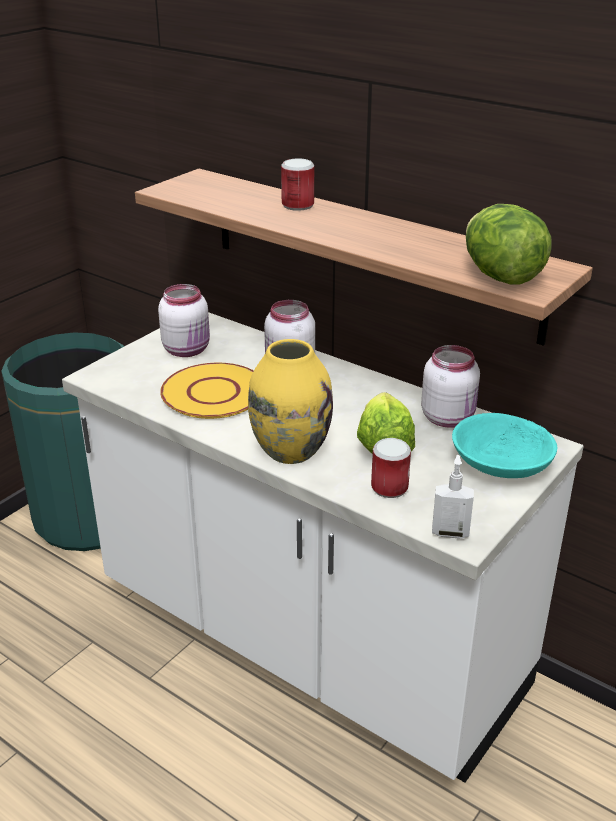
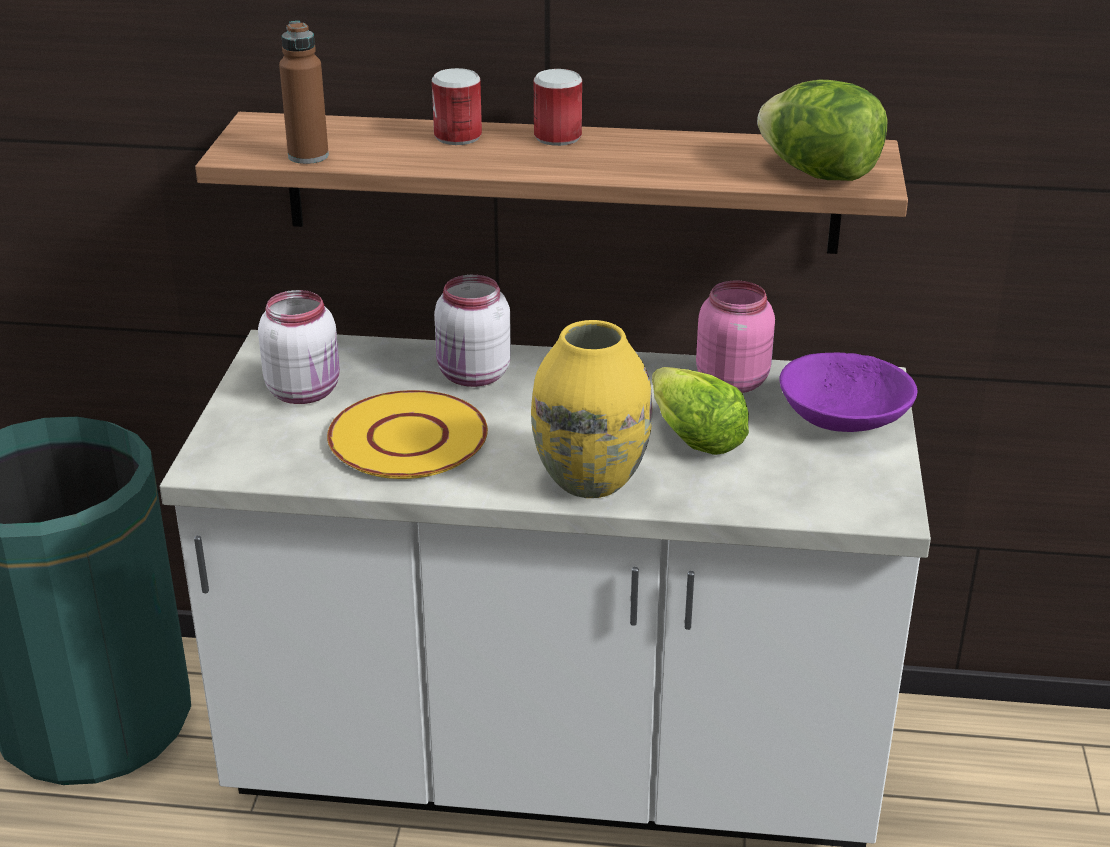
camera: 30 degrees left, 0 degrees up
can [371,438,411,498] -> can moved to [534,69,582,146]
white jar [421,345,480,428] -> pink jar [696,281,775,393]
soap dispenser [432,455,474,539] -> none
turquoise bowl [452,413,557,478] -> purple bowl [779,353,917,432]
none -> brown bottle [279,21,329,164]

